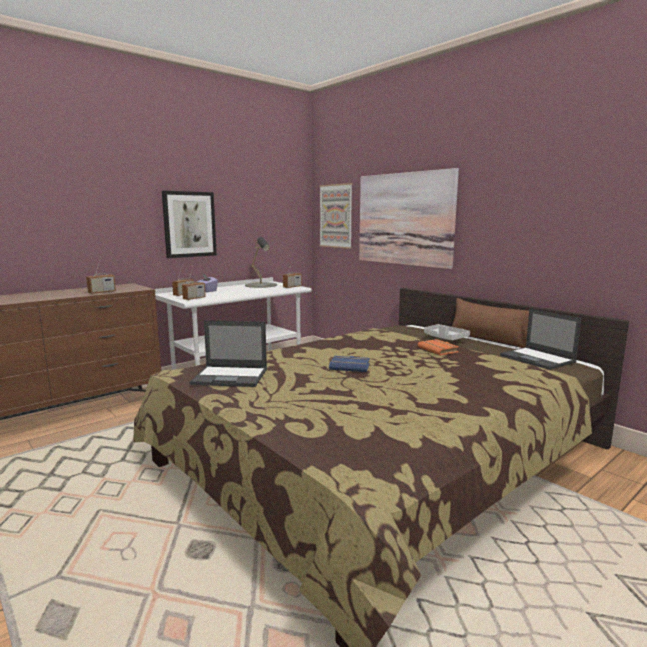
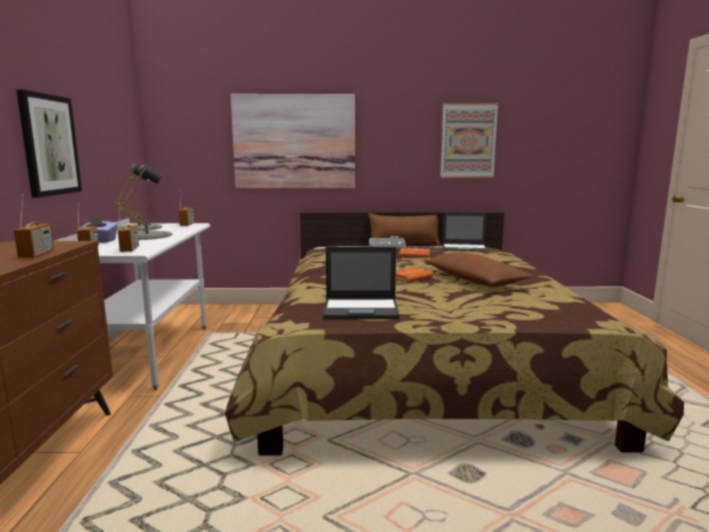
camera: 50 degrees left, 0 degrees up
laptop [190,320,267,387] -> laptop turned 45 degrees clockwise [323,247,400,319]
picture [319,183,353,249] -> picture moved to [440,103,498,178]
blue book [329,356,370,372] -> orange book [396,267,433,283]
none -> grey table lamp [120,165,172,240]
none -> brown pillow [424,252,533,287]

